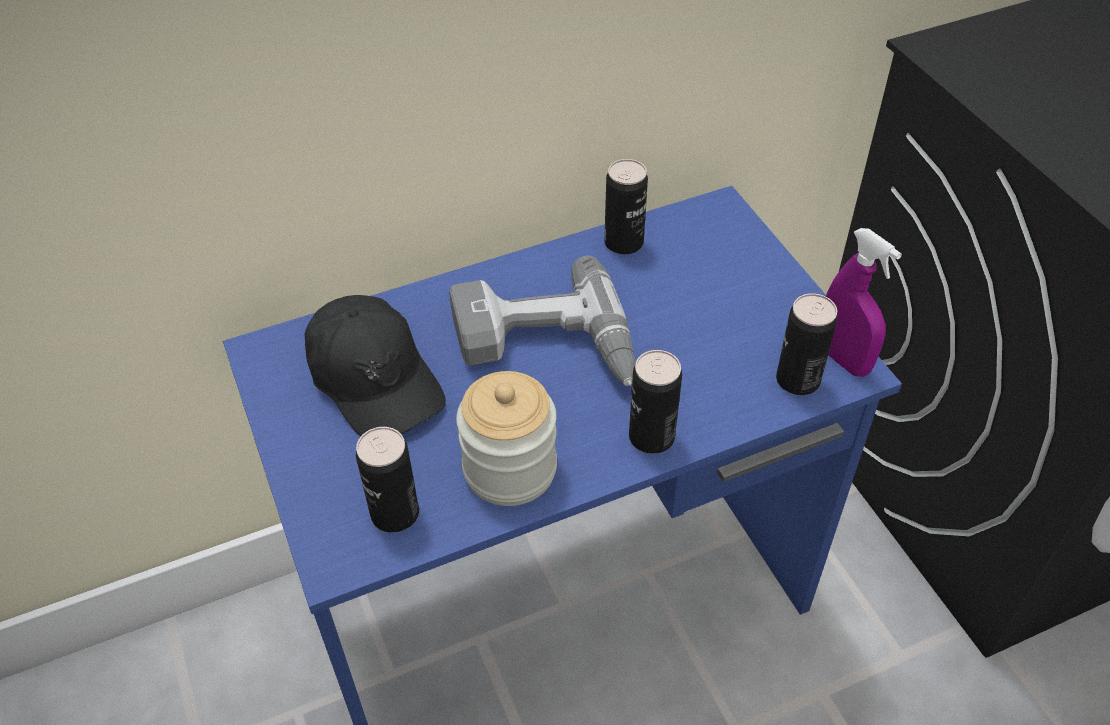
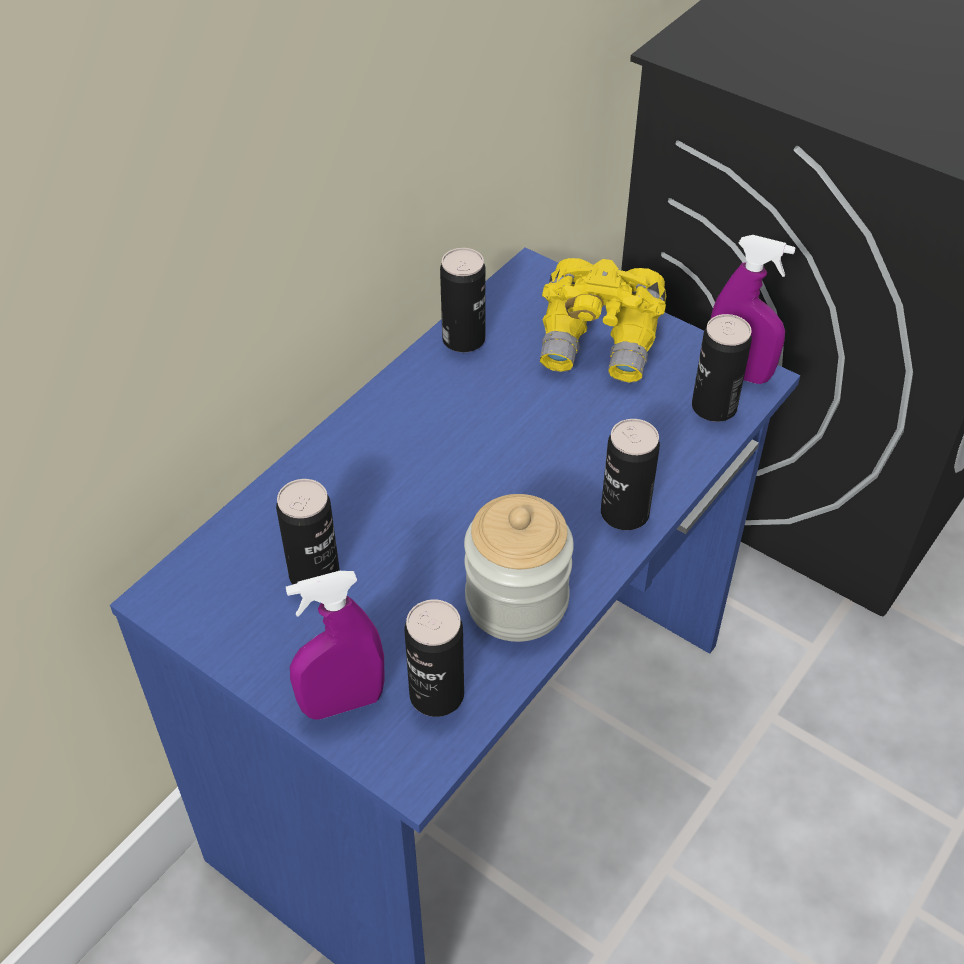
camera: 30 degrees left, 0 degrees up
black cap [304,295,446,436] -> can [276,479,340,584]
power drill [449,256,636,386] -> none
none -> purple spray bottle [286,571,384,719]
none -> yellow binoculars [540,258,666,383]

